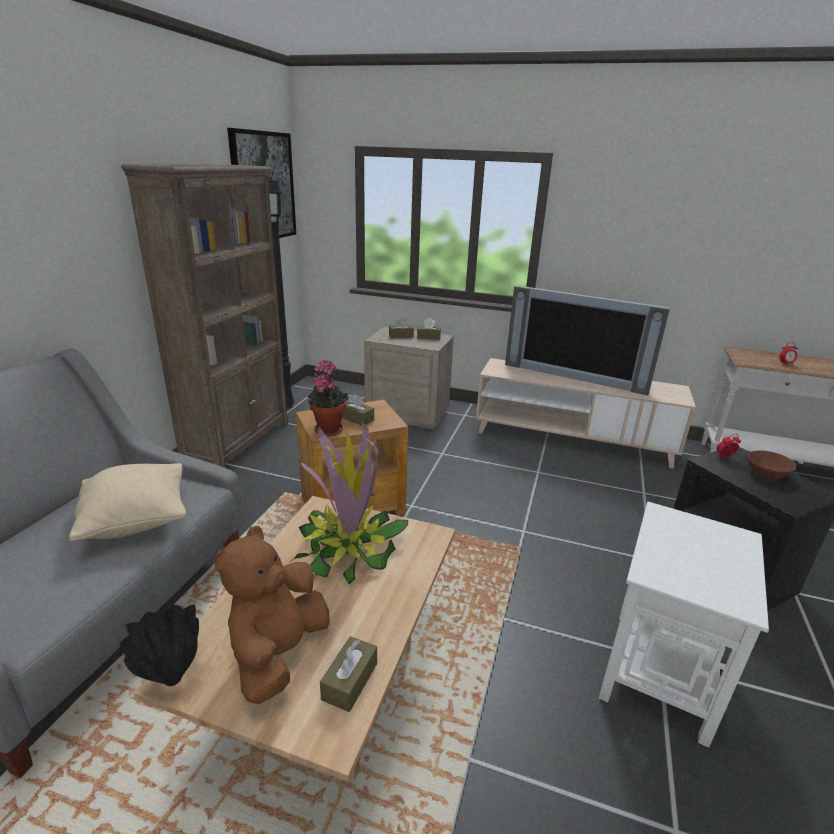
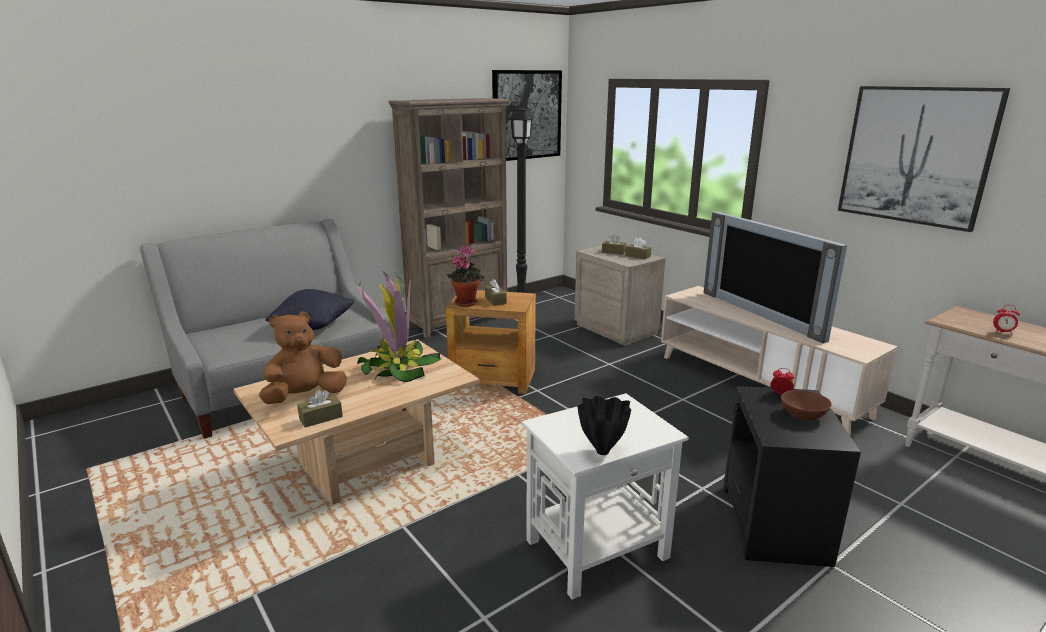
camera: 35 degrees right, 5 degrees down
beige pillow [69,463,186,541] -> black pillow [266,289,354,330]
black vase [119,604,199,686] -> black vase moved to [577,396,631,455]
none -> picture [838,86,1010,232]

